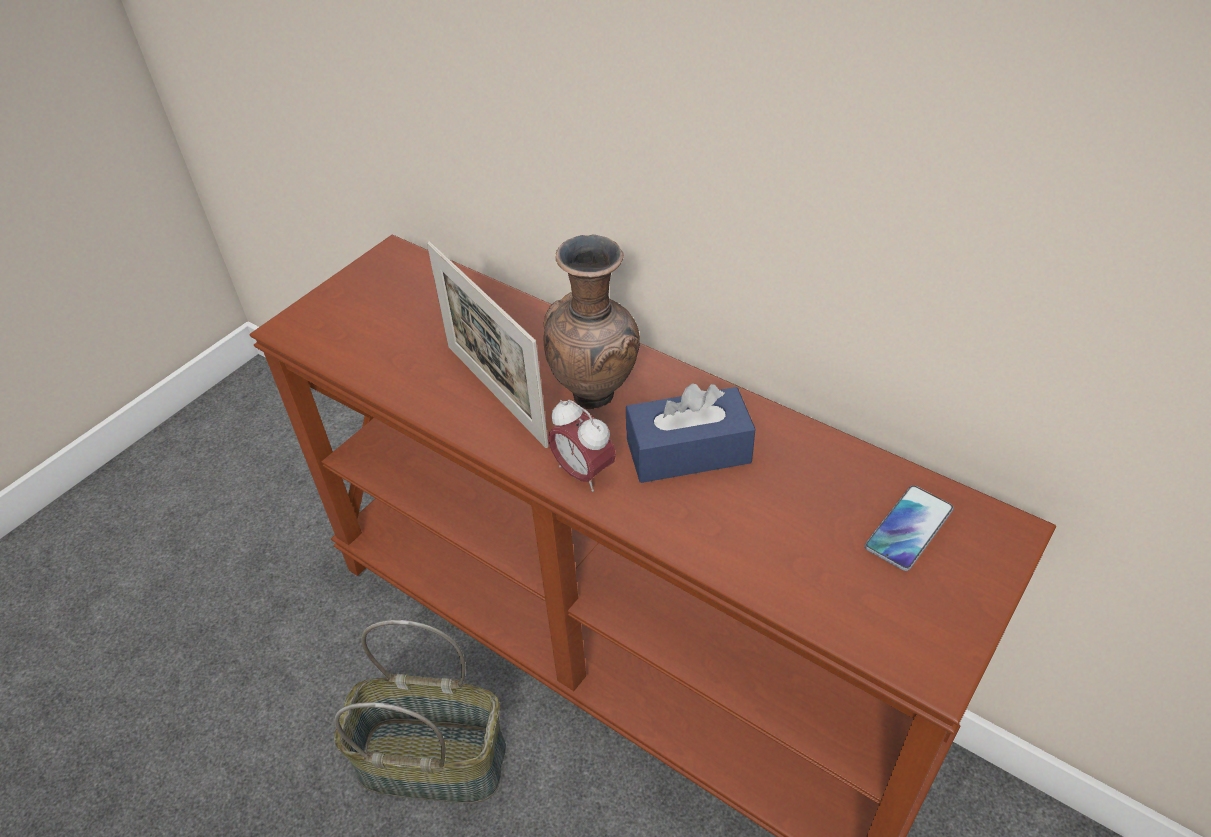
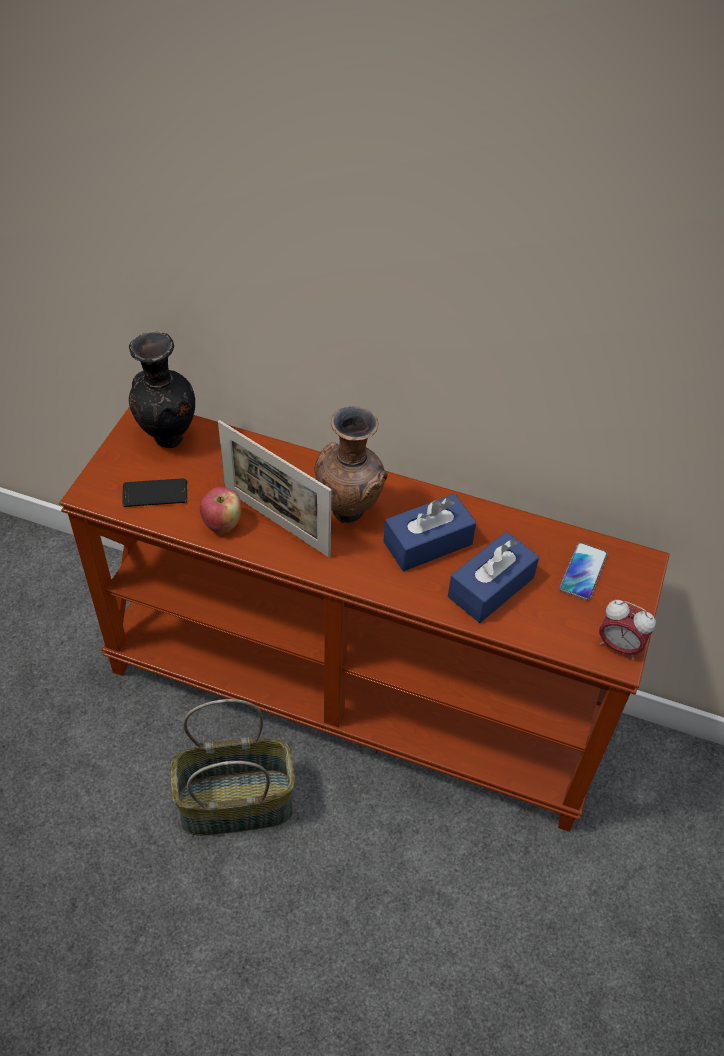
camera: 20 degrees left, 5 degrees up
alarm clock [548,400,616,492] -> alarm clock moved to [599,600,656,660]
none -> phone [122,478,187,507]
none -> black vase [129,332,195,448]
none -> apple [200,487,242,534]
none -> blue tissue box [448,532,539,623]

